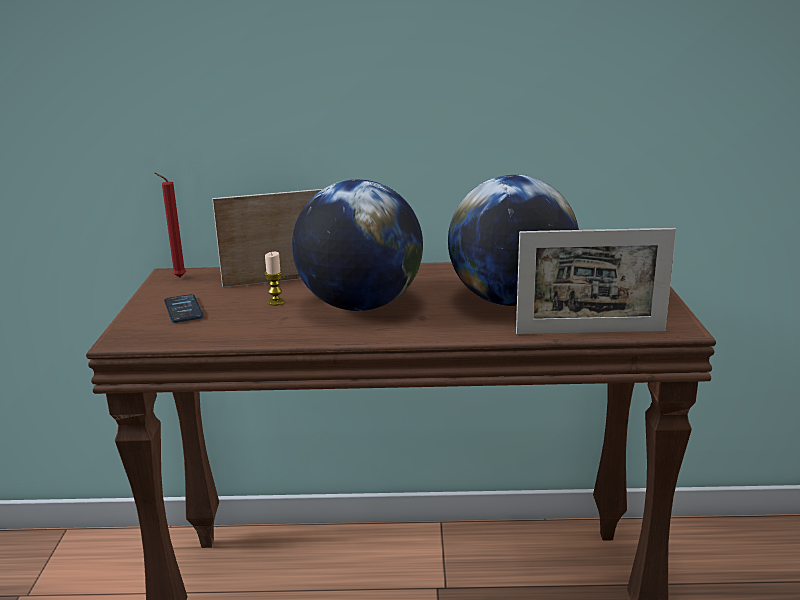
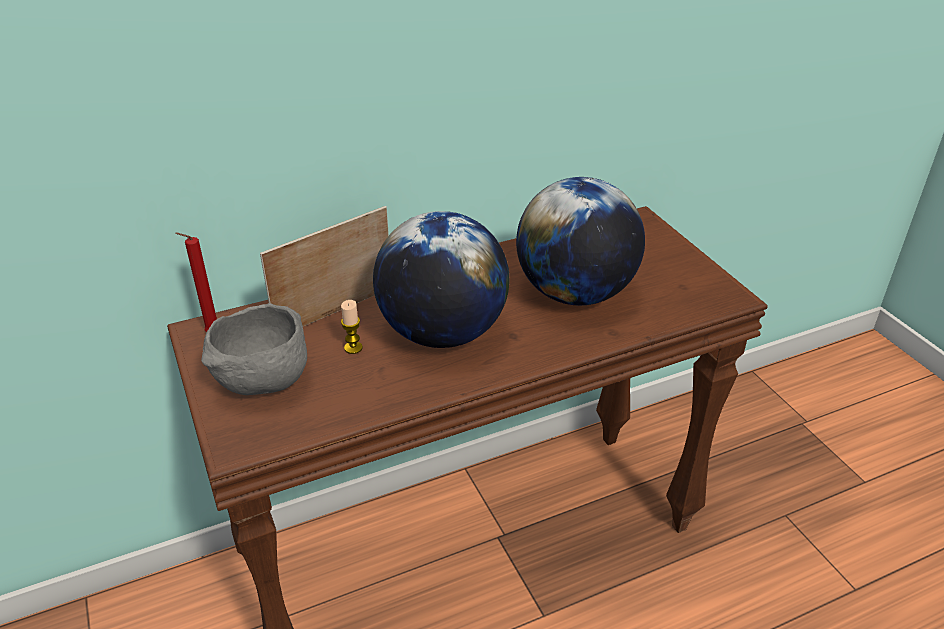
camera: 25 degrees left, 15 degrees up
phone [164,294,204,323] -> grey bowl [201,303,307,395]
picture frame [516,228,676,334] -> none

